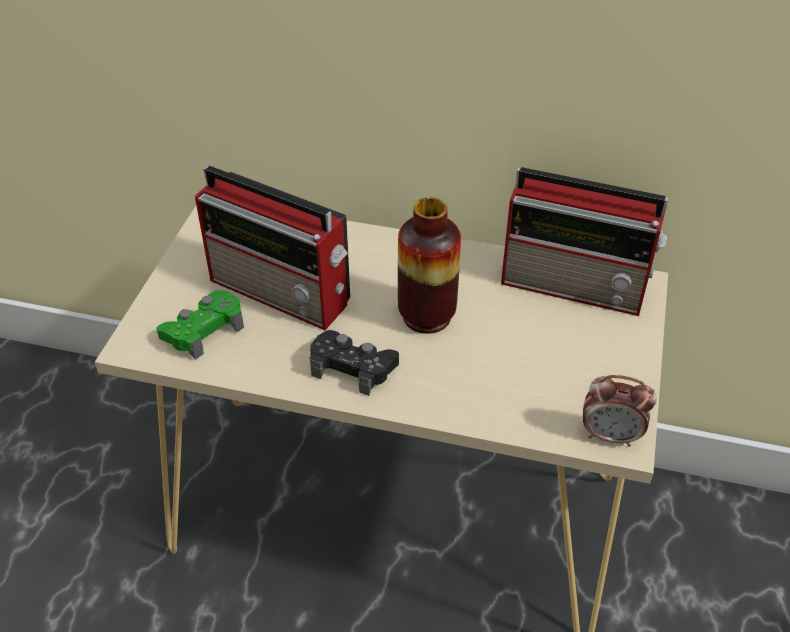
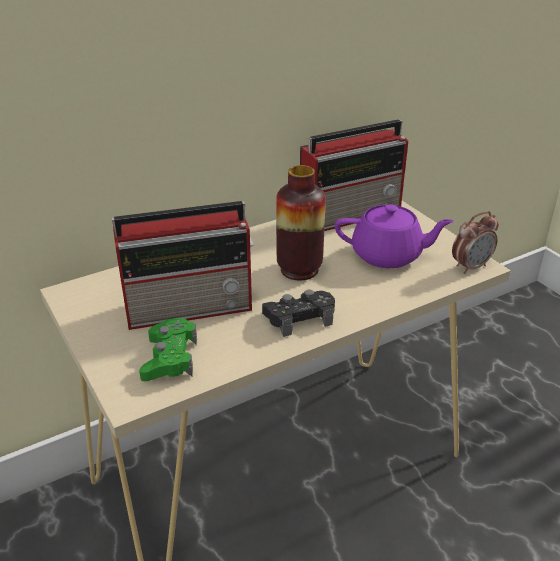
camera: 45 degrees left, 10 degrees down
none -> purple teapot [335,204,454,268]

